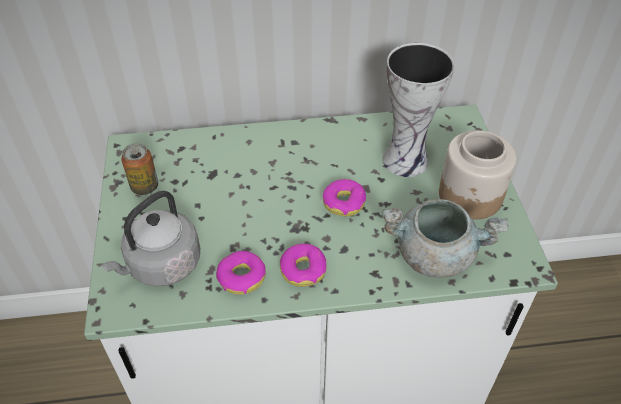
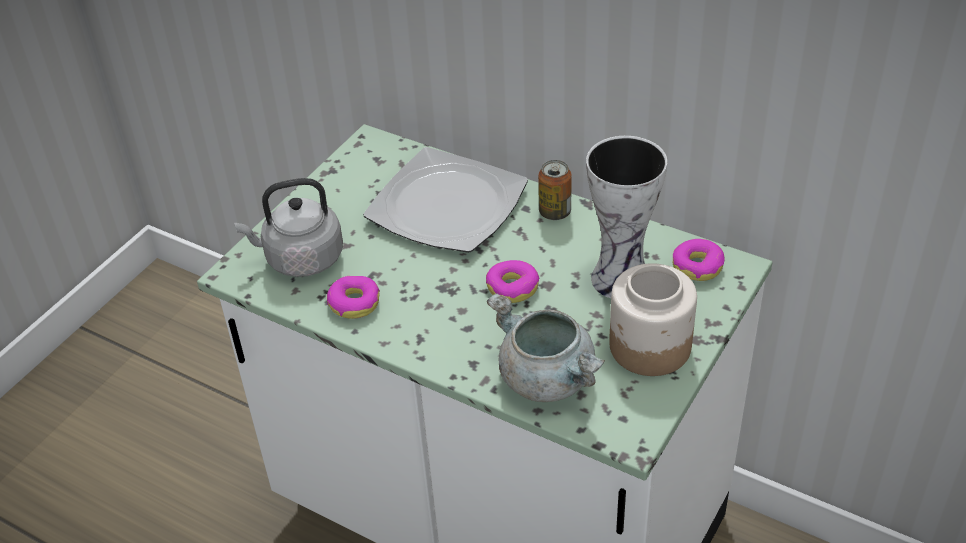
camera: 40 degrees right, 5 degrees down
can [121,143,158,195] -> can moved to [538,160,572,220]
donut [280,244,326,287] -> donut moved to [673,239,725,281]
none -> plate [363,147,528,253]

